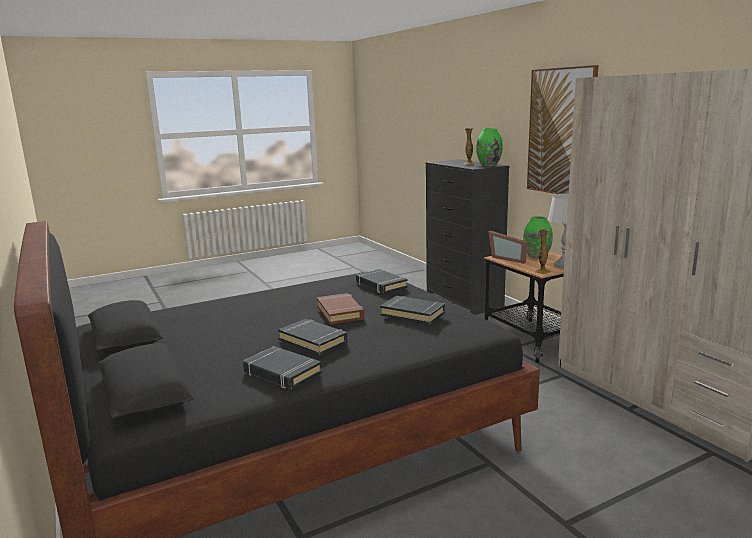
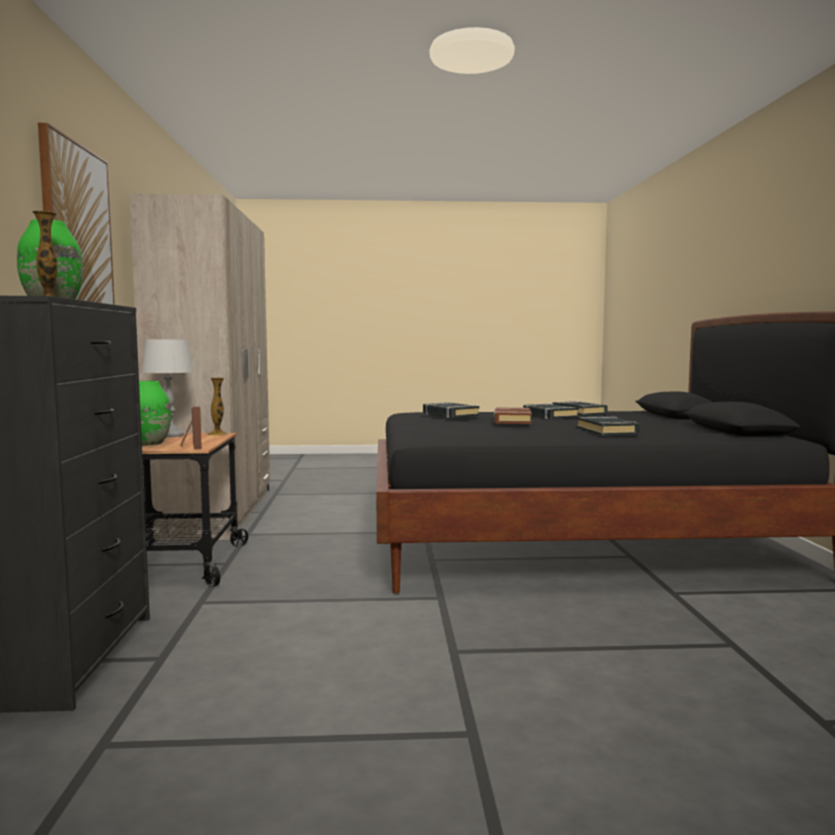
camera: 155 degrees left, 10 degrees down
black book [356,269,408,294] -> black book moved to [577,416,640,436]

